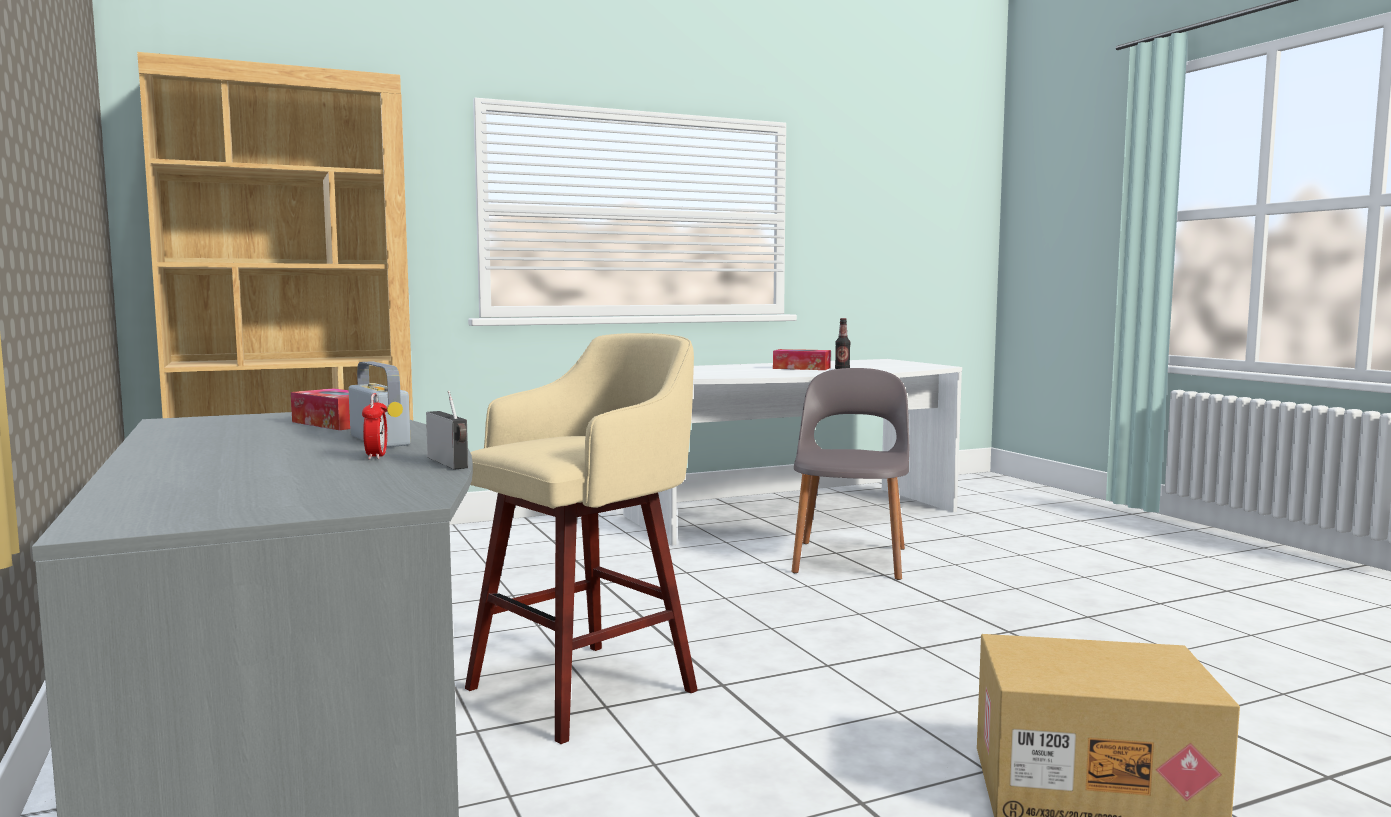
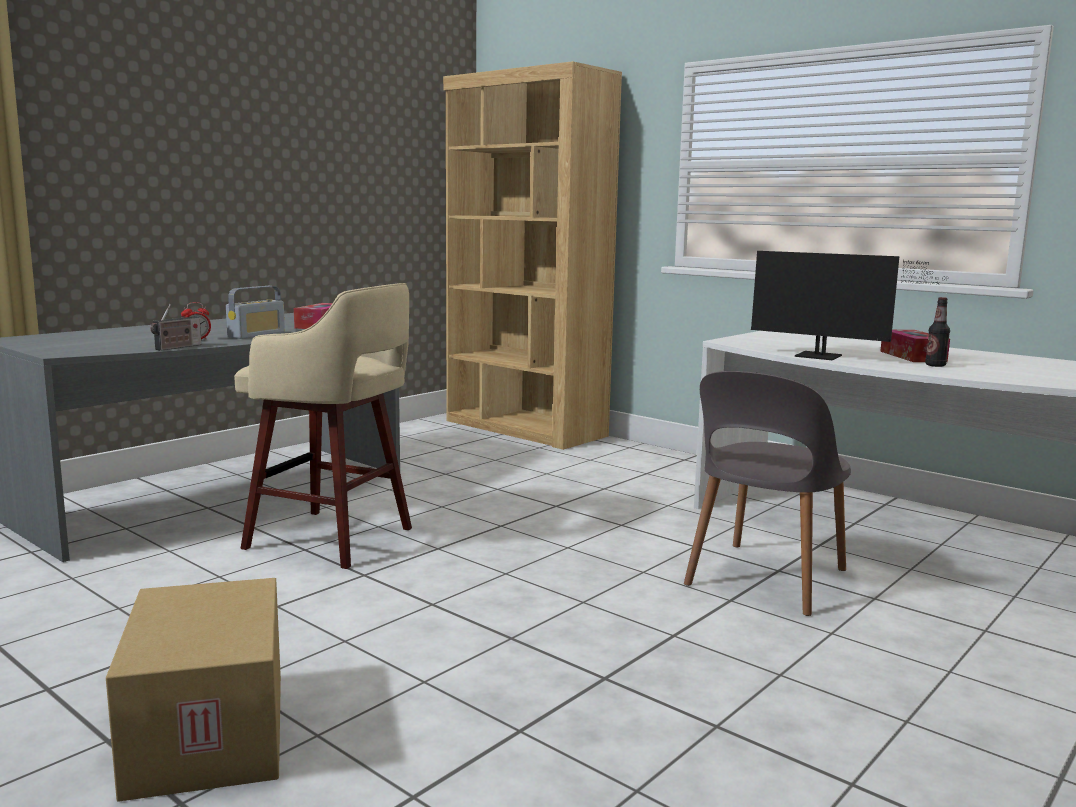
camera: 65 degrees right, 5 degrees up
grey chair [791,368,909,580] -> grey chair turned 135 degrees clockwise [684,371,851,616]
none -> monitor [751,251,949,360]

